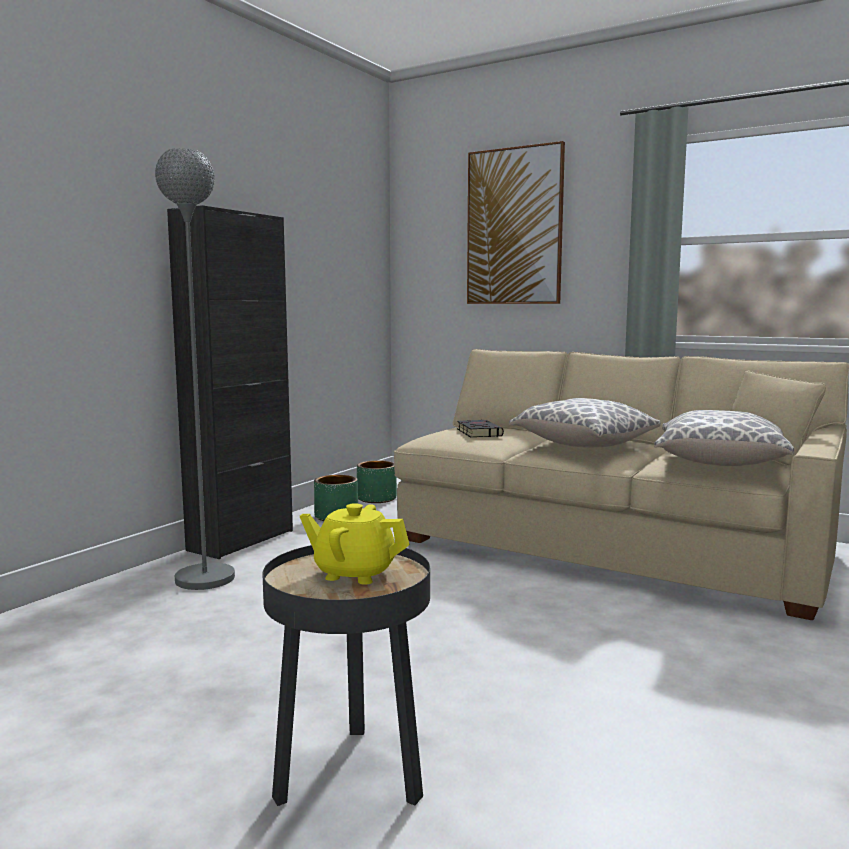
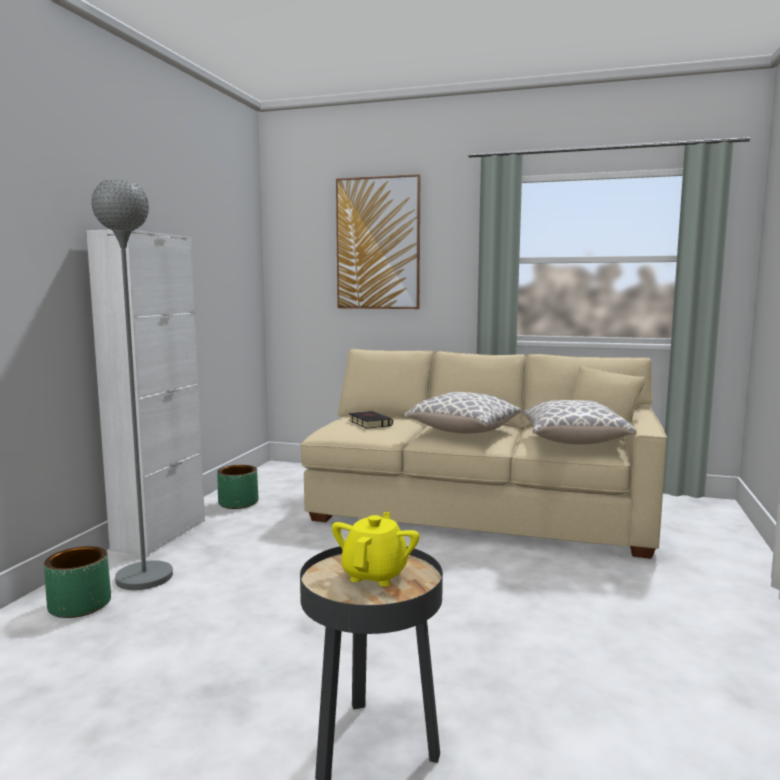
camera: 15 degrees left, 0 degrees up
black cabinet [167,205,293,559] -> white cabinet [86,230,205,556]
yellow teapot [300,503,410,585] -> yellow teapot turned 105 degrees clockwise [332,512,420,586]
green planter [357,460,397,503] -> green planter moved to [44,546,111,618]

